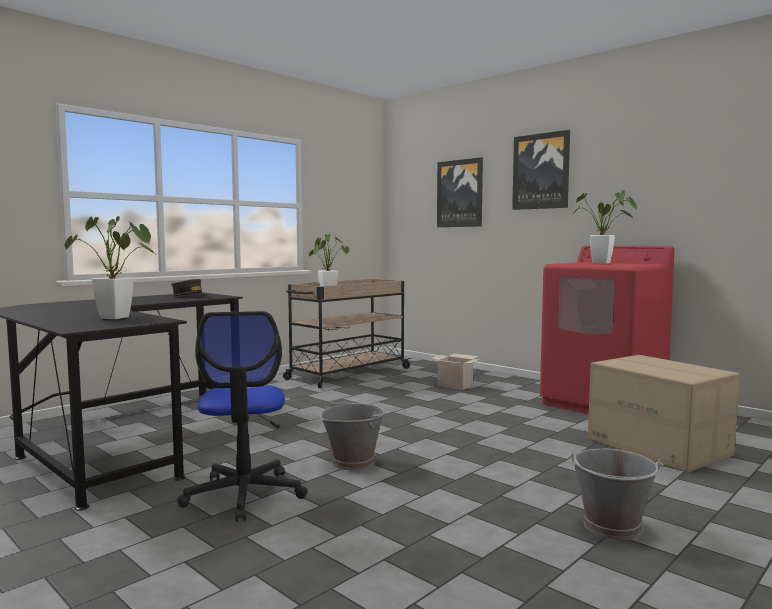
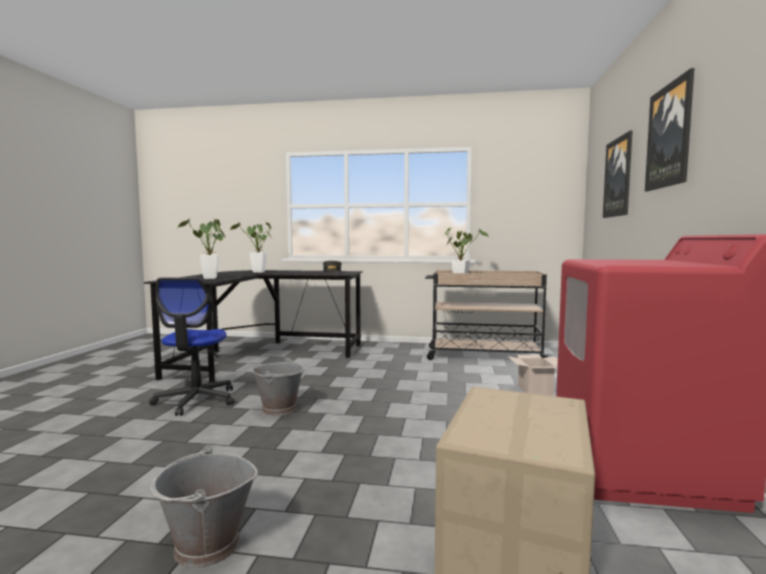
camera: 55 degrees right, 0 degrees up
office chair [177,311,307,522] -> office chair turned 45 degrees counterclockwise [149,277,235,416]
potted plant [572,190,638,264] -> potted plant moved to [230,222,271,273]

